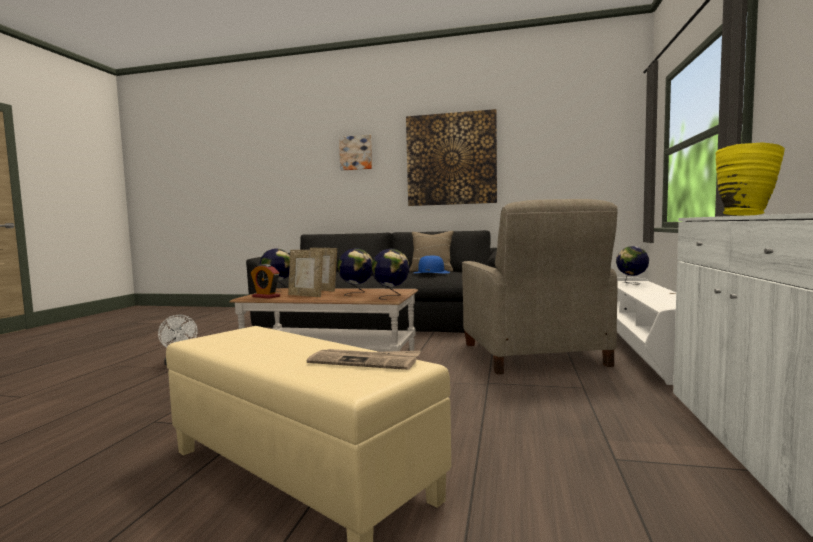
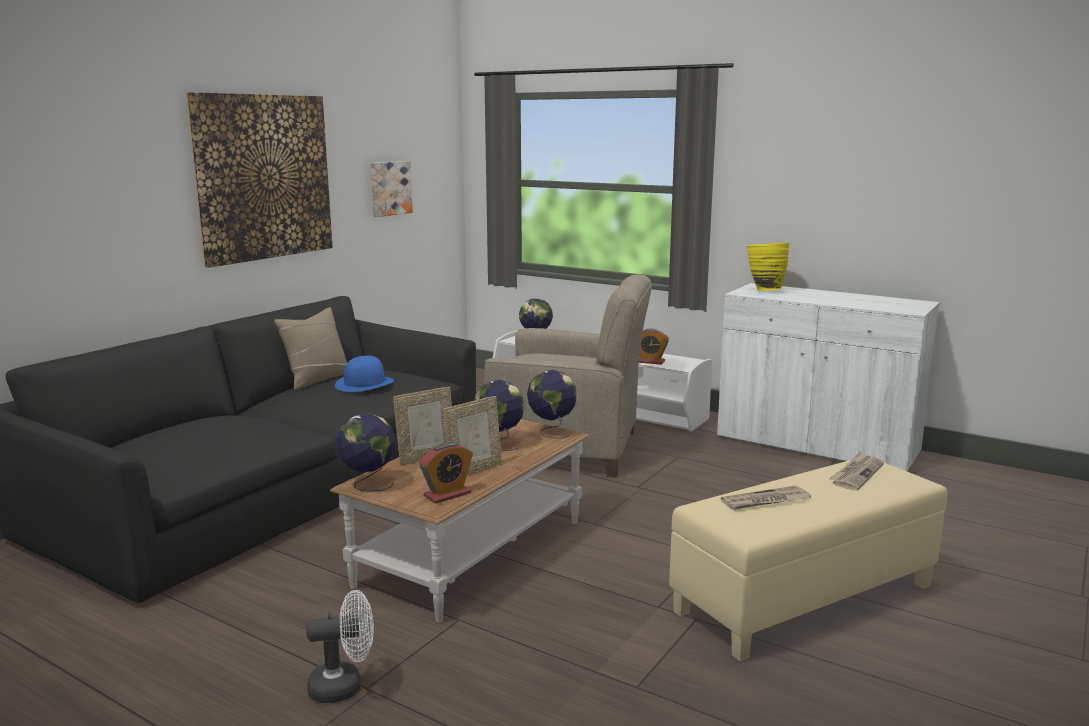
camera: 70 degrees left, 10 degrees up
picture [339,135,372,170] -> picture moved to [371,161,413,217]
none -> alarm clock [639,329,669,365]
none -> newspaper [721,485,811,510]

